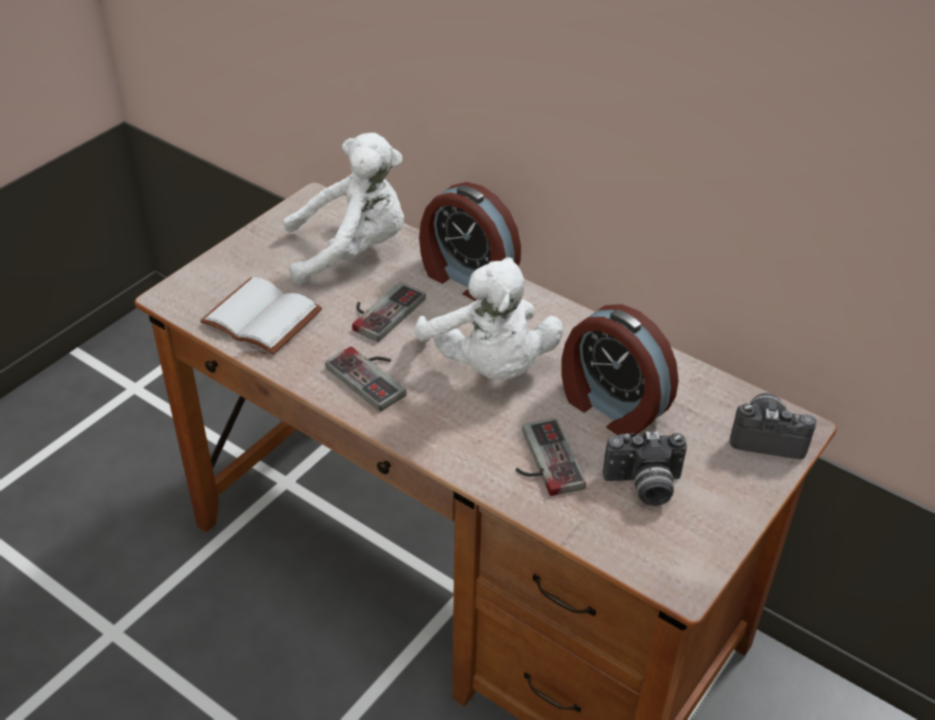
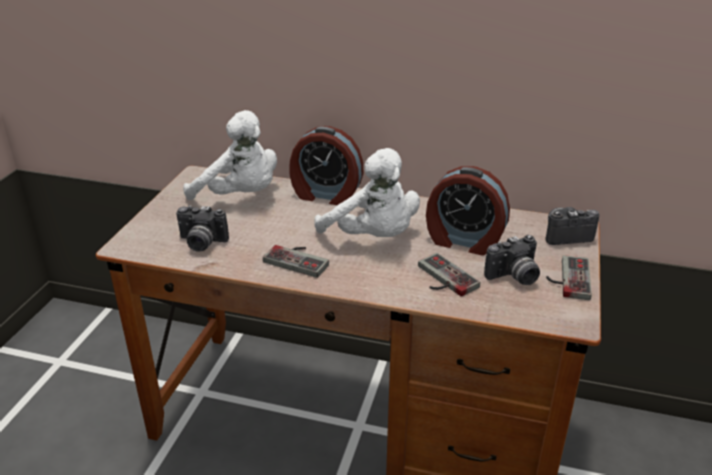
camera: 20 degrees left, 10 degrees down
white book [200,277,322,354] -> camera [176,205,229,252]
white plush toy [283,133,404,285] -> white plush toy turned 60 degrees clockwise [183,110,277,200]
game controller [352,282,426,342] -> game controller moved to [546,255,592,300]

